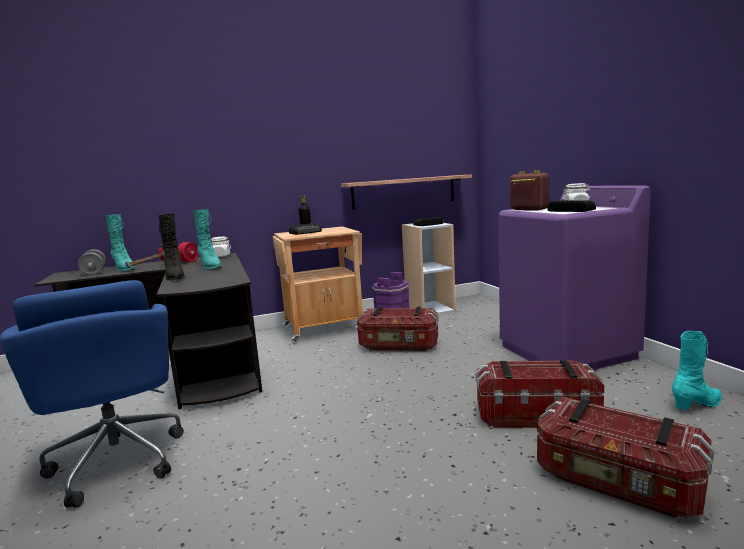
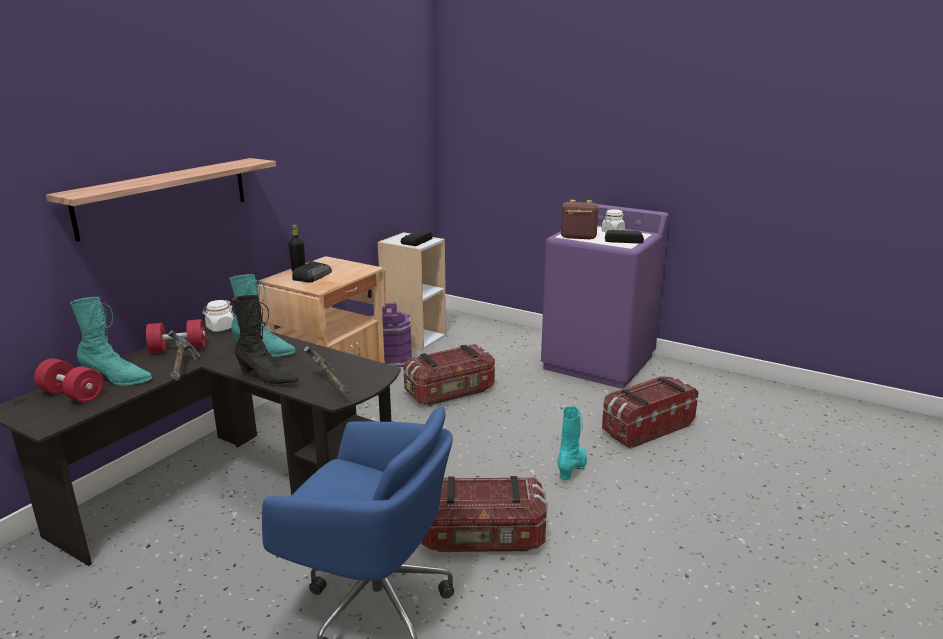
camera: 40 degrees left, 10 degrees up
grey dumbbell [78,249,106,275] -> red dumbbell [34,358,103,402]
shelf [341,175,472,210] -> shelf moved to [46,158,276,242]
storage box [537,397,714,518] -> storage box moved to [421,476,548,552]
turquoise boot [672,331,722,410] -> turquoise boot moved to [557,406,587,480]
none -> hammer [304,346,350,395]

